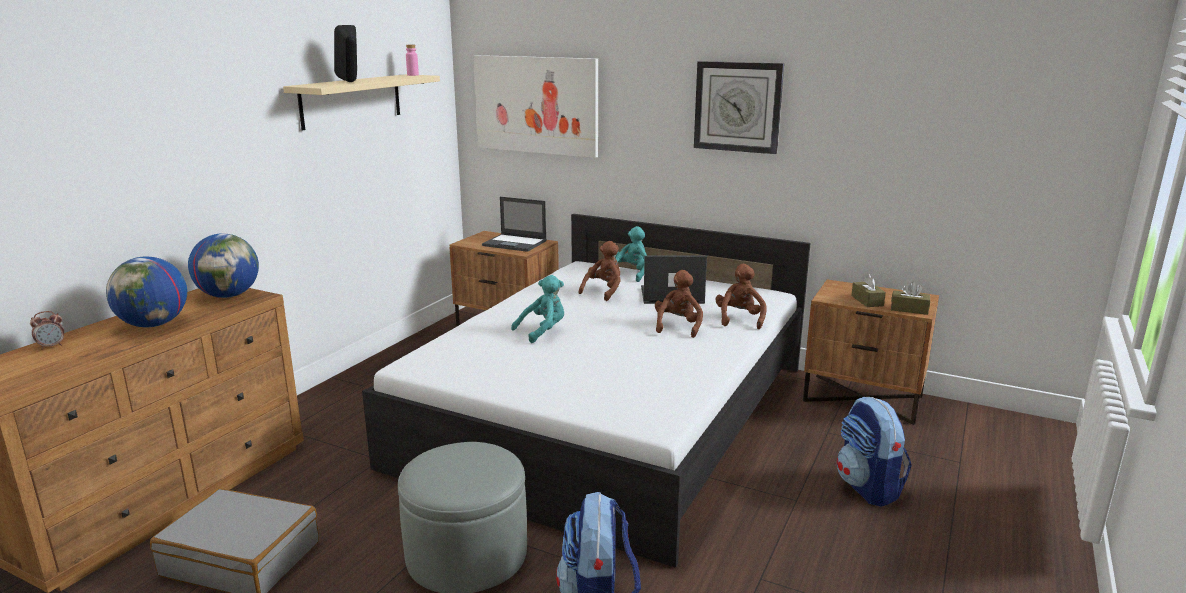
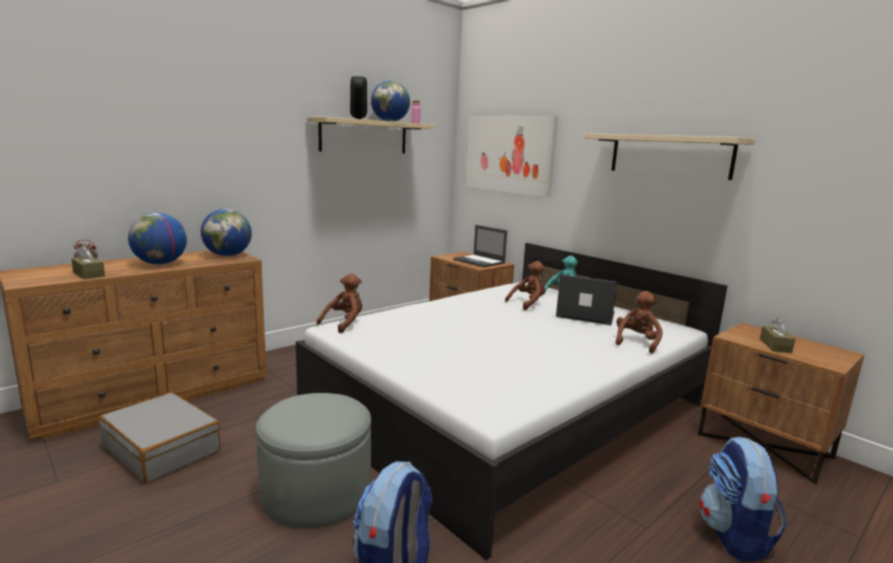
camera: 20 degrees right, 5 degrees down
turquoise plush toy [511,275,564,343] -> none
brown plush toy [655,270,703,338] -> brown plush toy moved to [316,274,362,333]
wall clock [694,61,784,154] -> beige shelf [583,133,756,180]
brown tissue box [891,282,930,315] -> brown tissue box moved to [72,246,105,279]
none -> globe [371,81,410,122]

